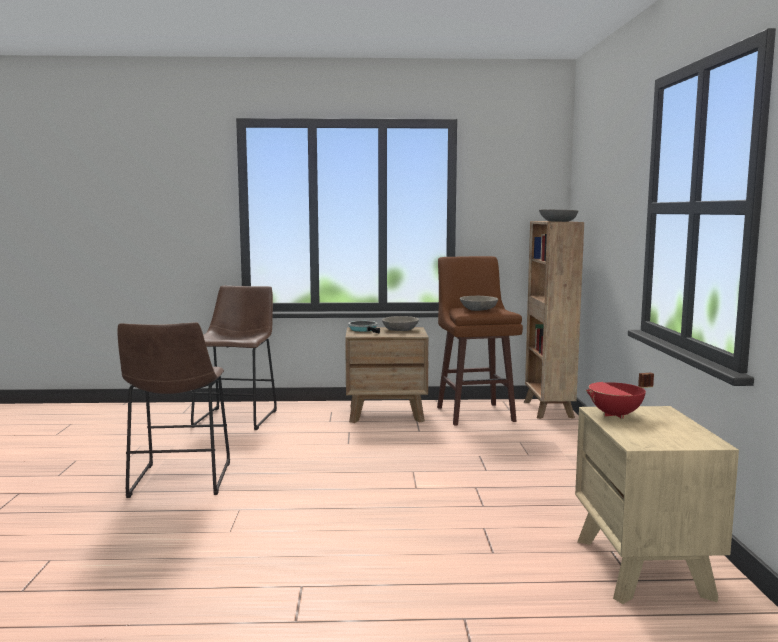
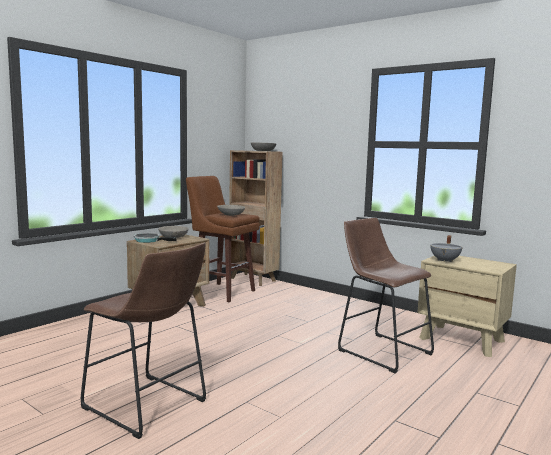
camera: 50 degrees left, 0 degrees up
brown stool [191,286,277,430] -> brown stool moved to [338,218,434,373]
red cooking pot [585,373,654,419] -> grey cooking pot [430,235,462,263]

